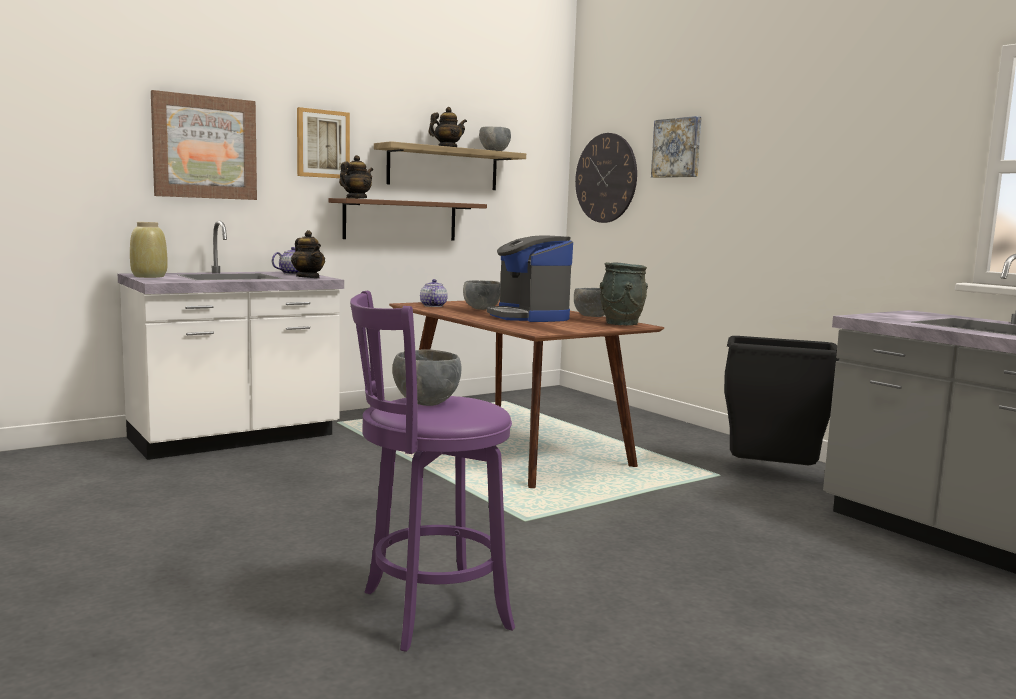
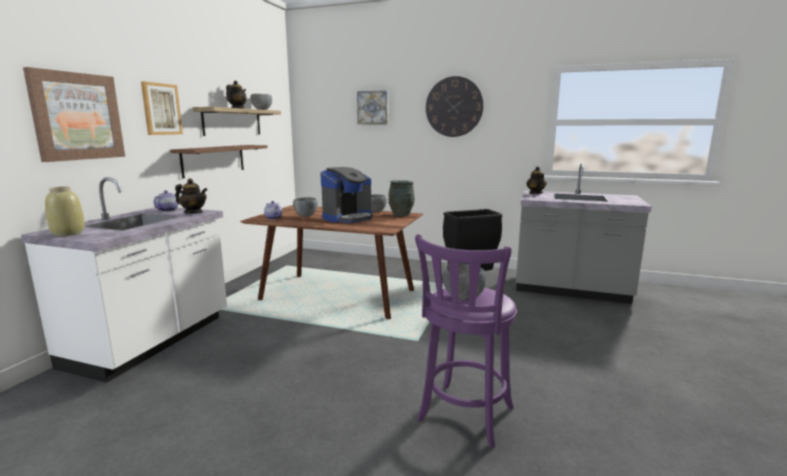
camera: 35 degrees left, 5 degrees up
teapot [339,155,373,199] -> teapot moved to [526,166,547,194]
coffee machine [487,235,573,322] -> coffee machine turned 75 degrees counterclockwise [320,167,373,223]
wall clock [575,133,637,223] -> wall clock moved to [426,76,484,137]

